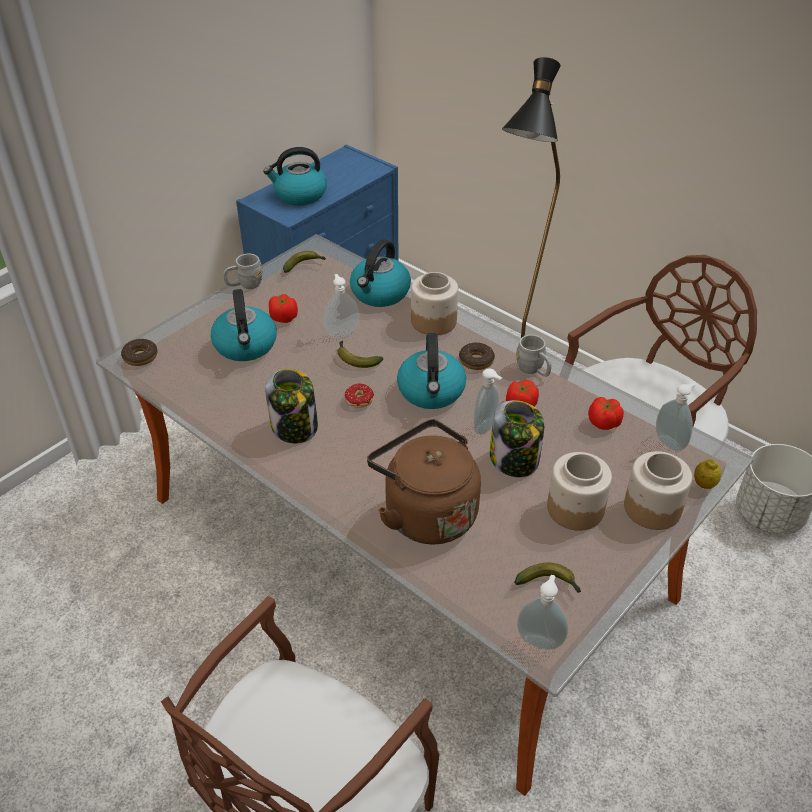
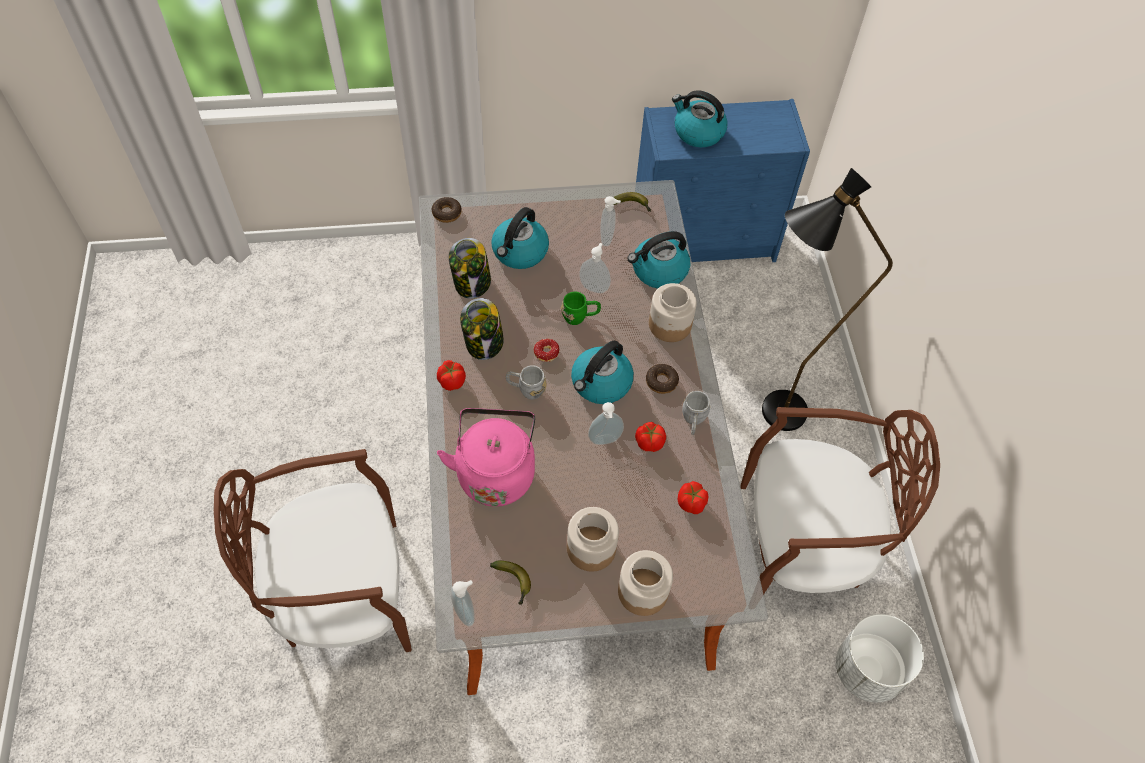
camera: 40 degrees right, 15 degrees up
grey mug [223,254,262,289] -> grey mug moved to [506,365,546,400]
tomato [269,294,298,323] -> tomato moved to [437,360,466,391]
banana [338,341,383,368] -> green mug [561,292,601,325]
brown kettle [367,419,481,544] -> pink kettle [437,408,535,507]
jar [490,400,544,477] -> jar moved to [449,238,491,299]
soap dispenser [656,383,695,451] -> soap dispenser moved to [600,196,621,246]
lemon [694,459,721,489] -> none

